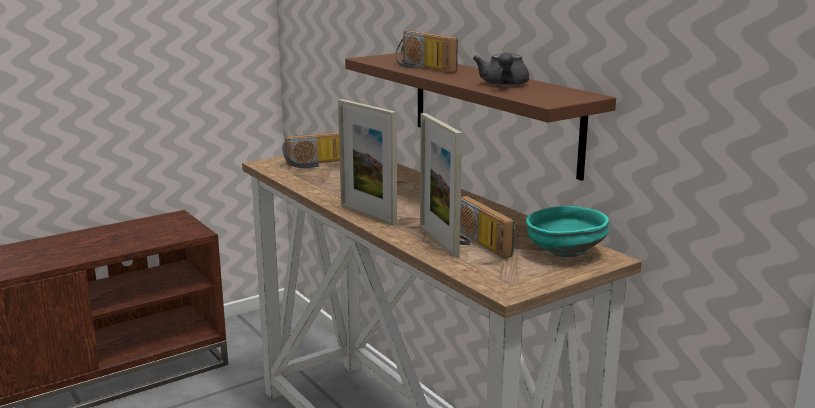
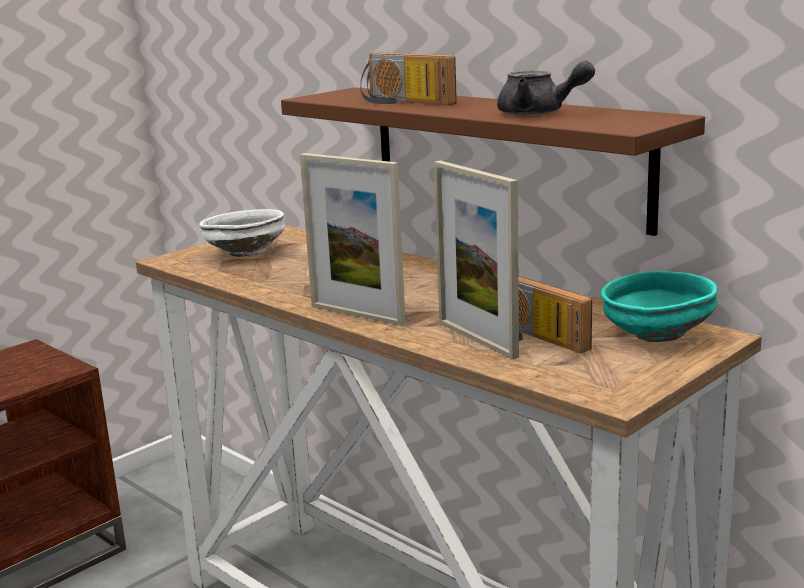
camera: 10 degrees left, 0 degrees up
radio [282,132,340,168] -> white bowl [199,209,285,257]
grey teapot [473,52,529,86] -> grey teapot turned 60 degrees counterclockwise [497,61,595,116]

